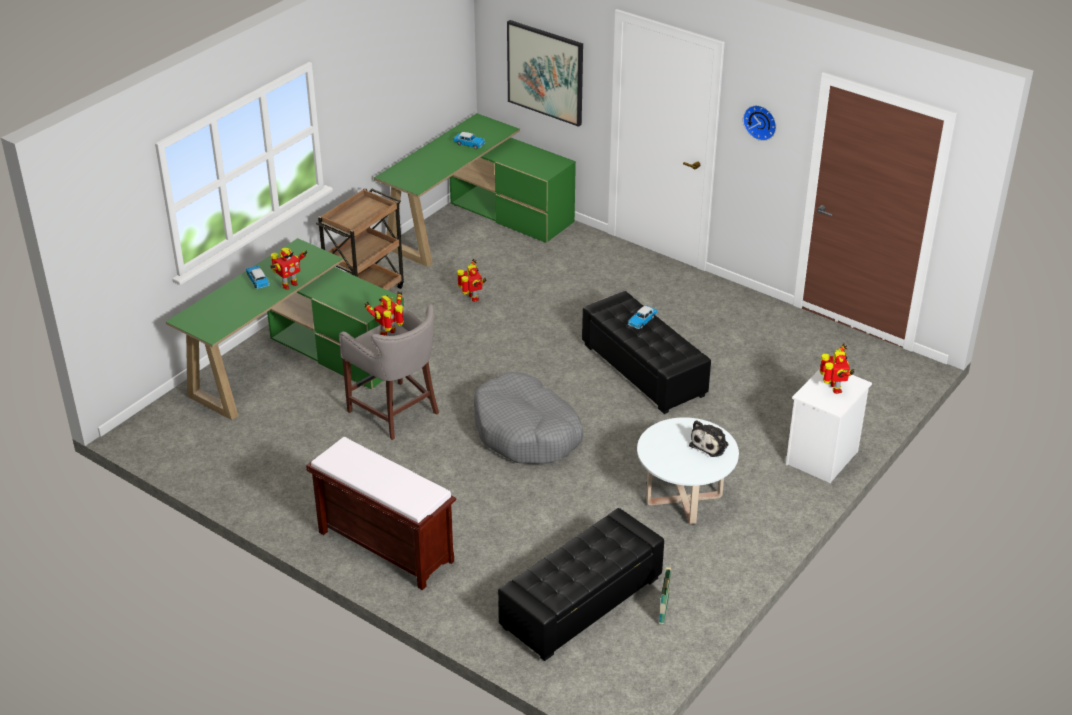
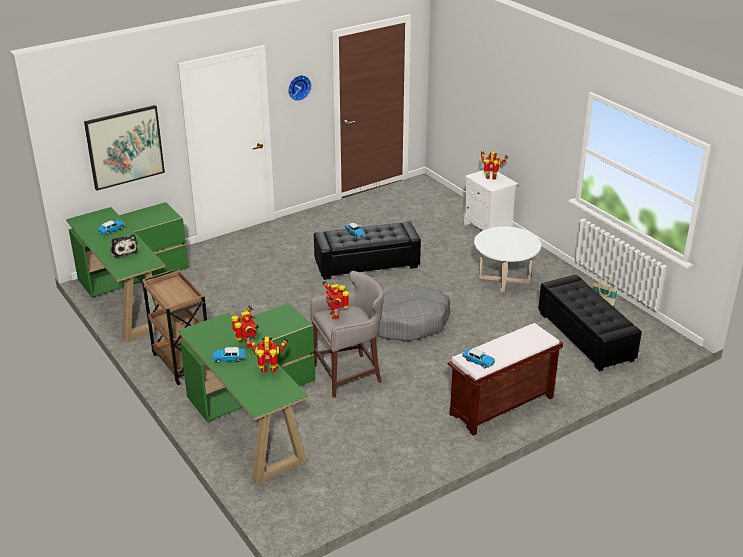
camera: 70 degrees left, 5 degrees down
toy robot [457,259,486,302] -> toy robot moved to [249,336,289,373]
plush toy [689,420,728,457] -> plush toy moved to [110,234,138,259]
none -> toy car [462,348,495,368]

